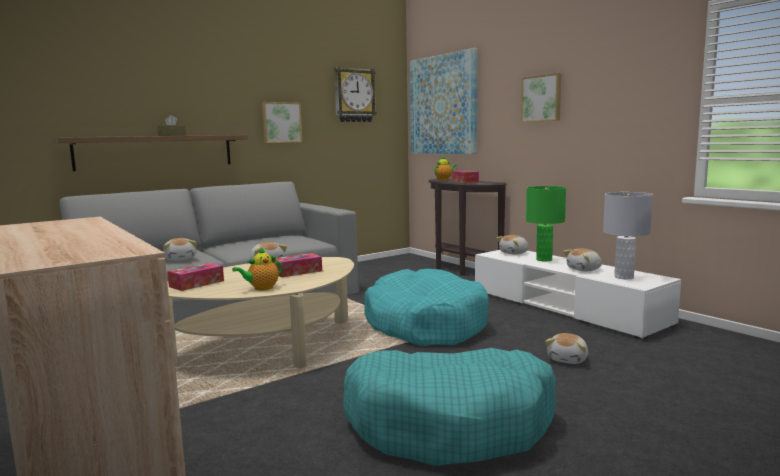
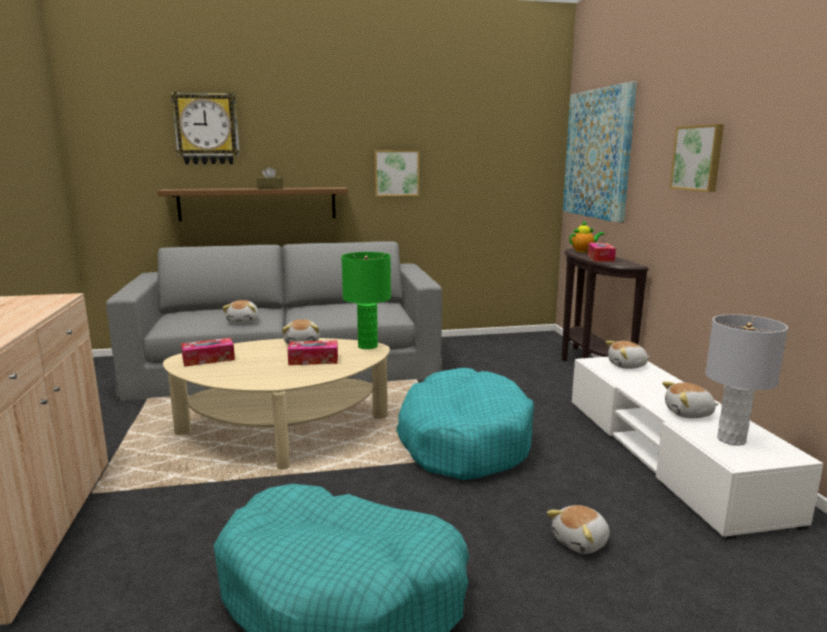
camera: 25 degrees right, 5 degrees up
teapot [232,247,282,290] -> none
wall clock [334,67,377,122] -> wall clock moved to [171,92,240,164]
green table lamp [526,186,566,262] -> green table lamp moved to [341,252,391,349]

